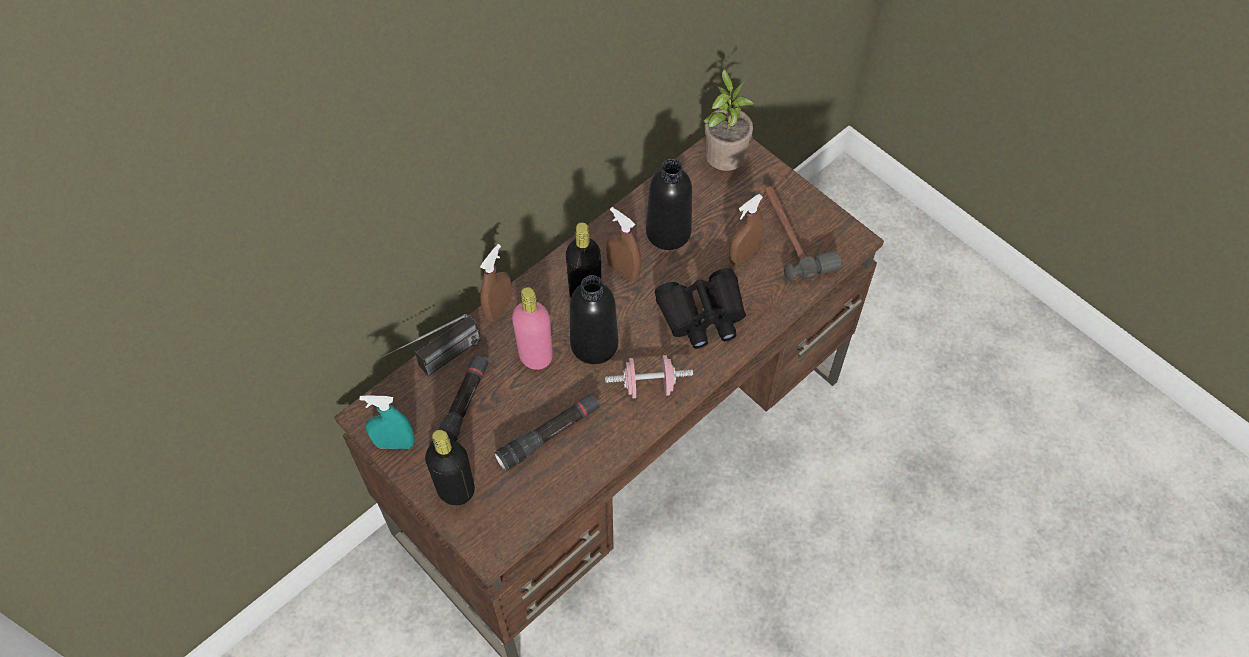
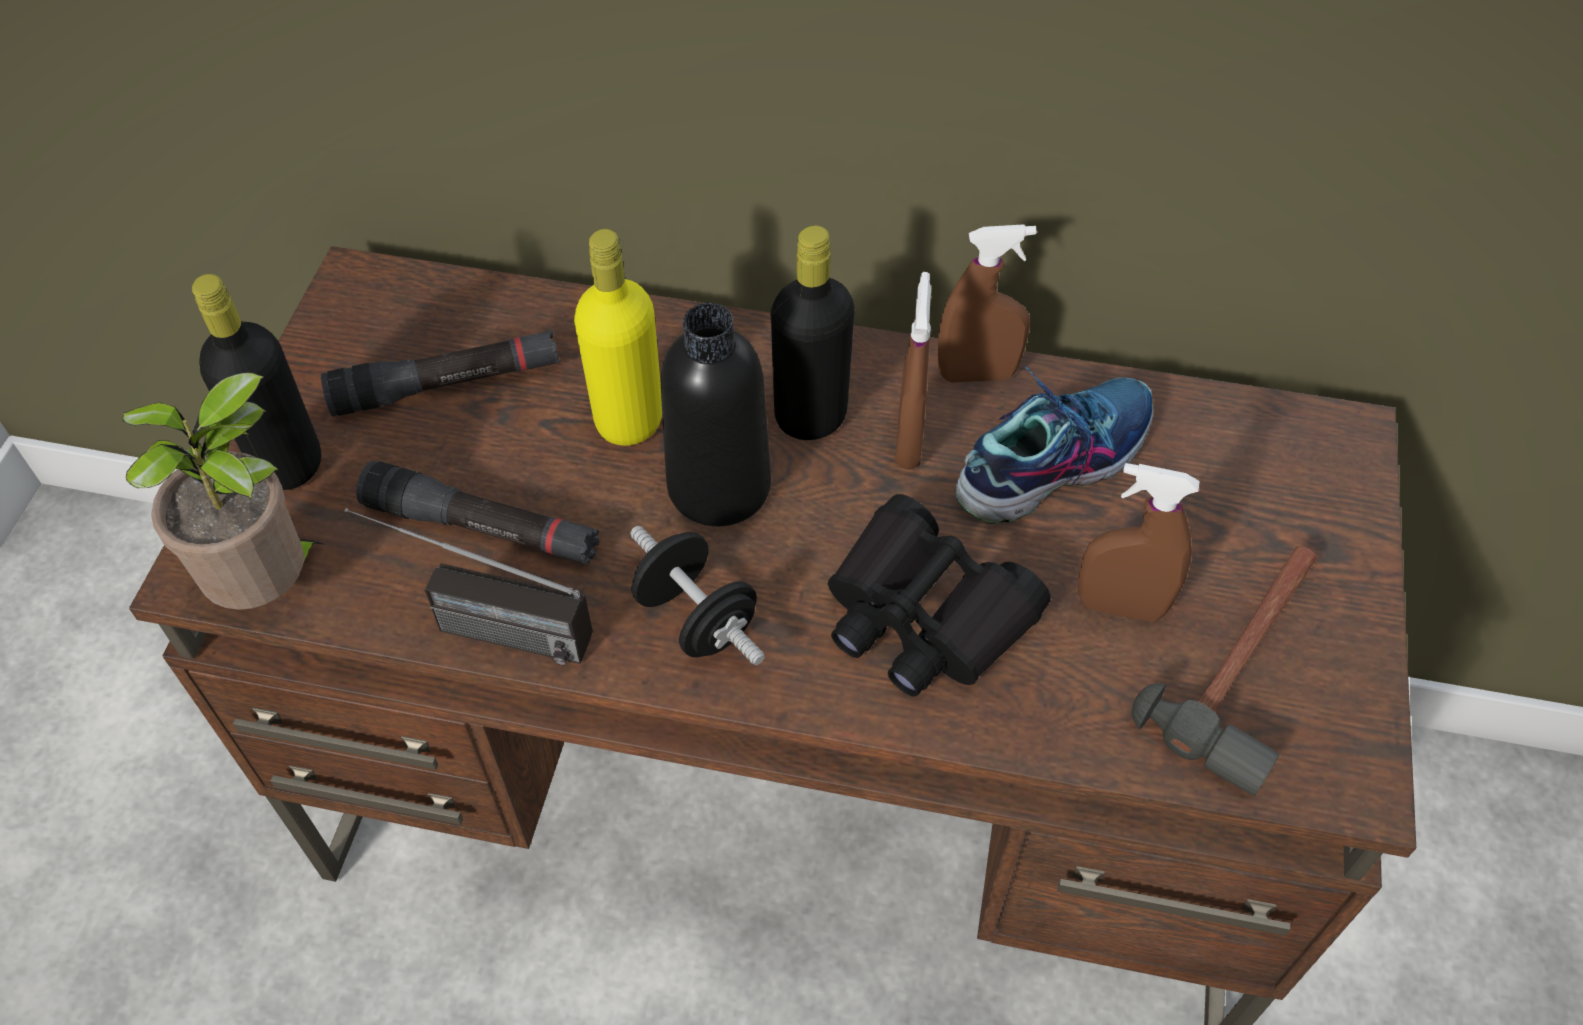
camera: 55 degrees right, 5 degrees down
turquoise spray bottle [359,395,415,449] -> none
radio [380,314,480,376] -> radio moved to [345,508,593,665]
brown spray bottle [480,244,512,322] -> brown spray bottle moved to [938,224,1036,383]
pink bottle [512,287,553,370] -> yellow bottle [574,229,662,446]
pink dumbbell [605,355,693,398] -> black dumbbell [630,526,765,665]
black bottle [646,159,692,250] -> shoe [955,366,1153,524]
potted plant [703,69,755,171] -> potted plant moved to [123,372,326,610]

